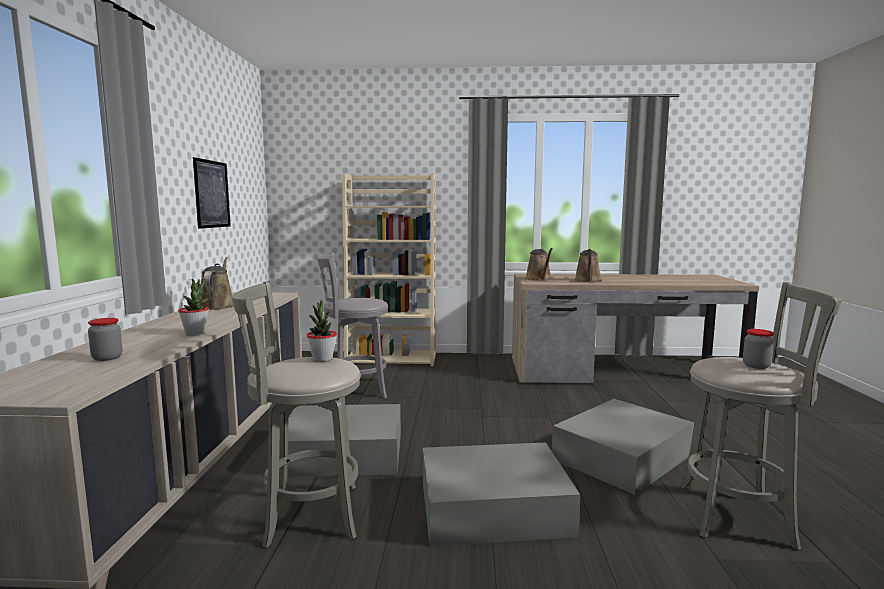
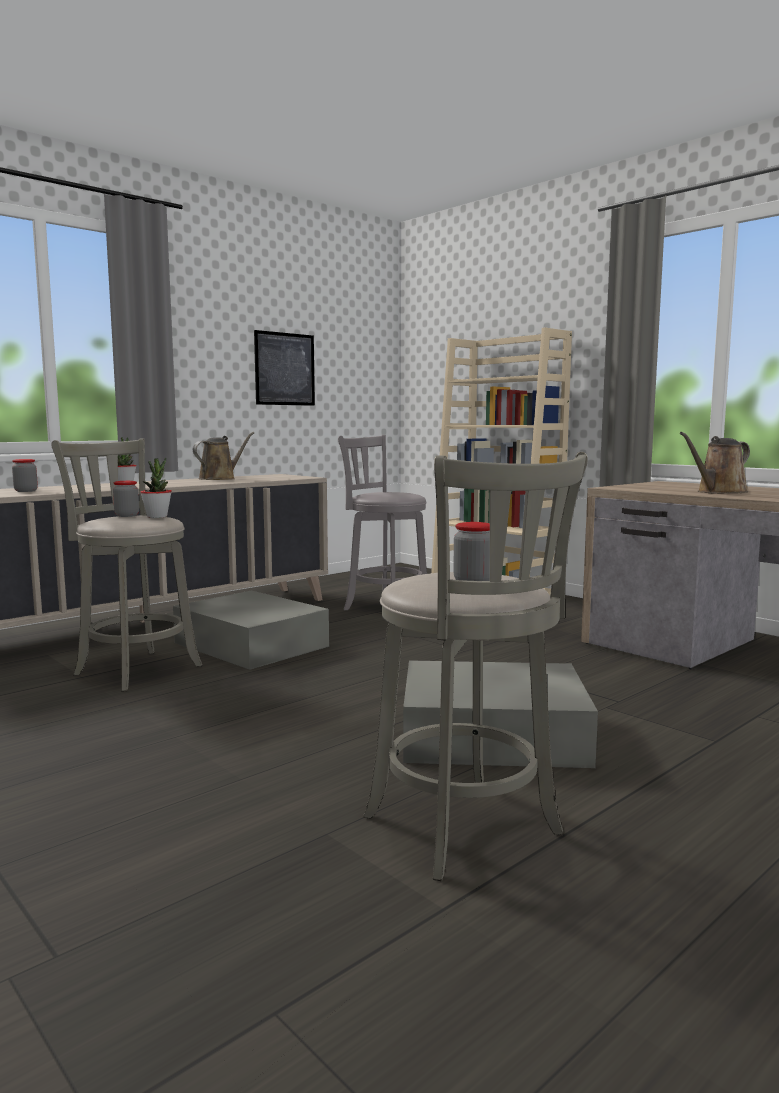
camera: 45 degrees right, 0 degrees up
grey storage box [423,442,580,546] -> none
brown watering can [525,248,552,281] -> none
none -> jar [113,481,139,517]

